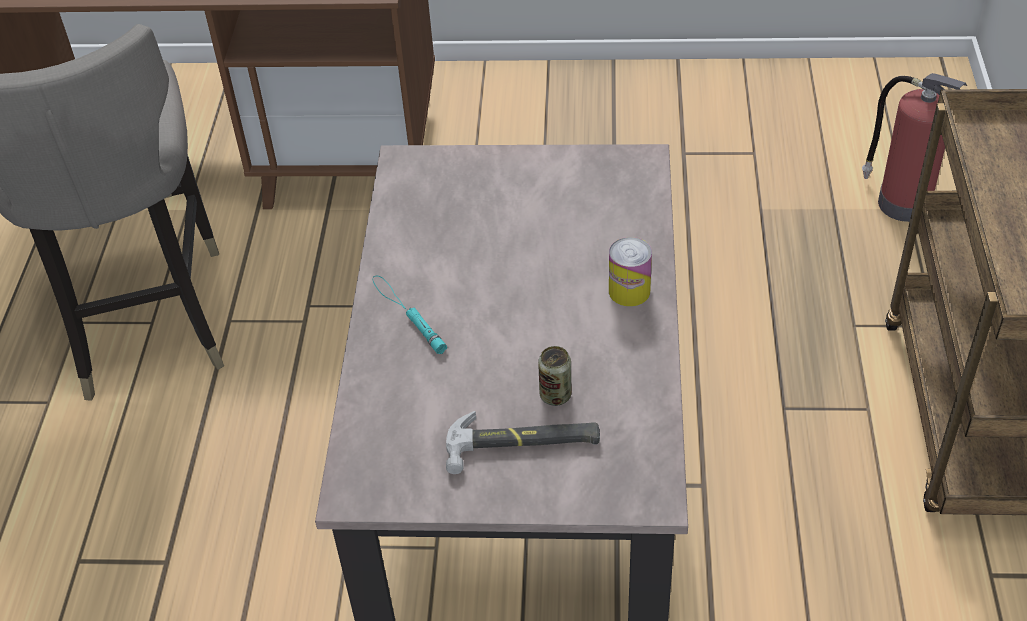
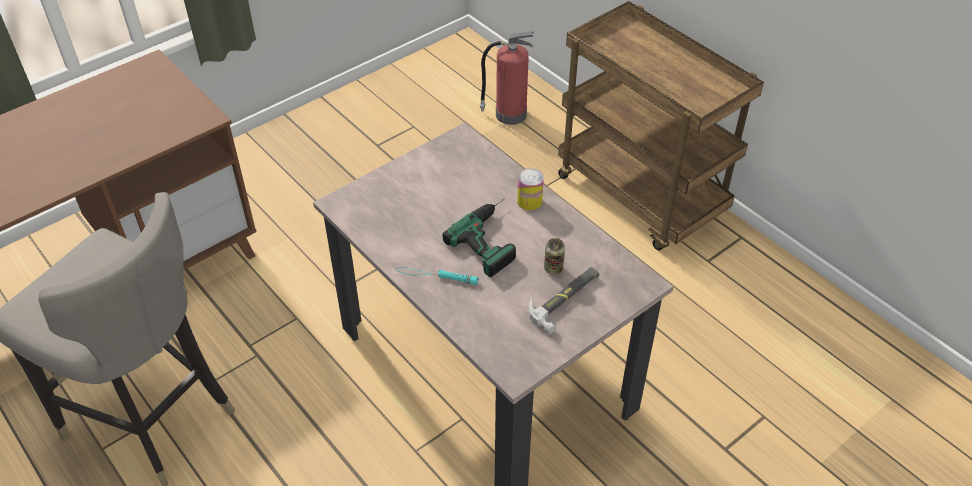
camera: 45 degrees left, 0 degrees up
none -> power drill [442,198,516,277]

